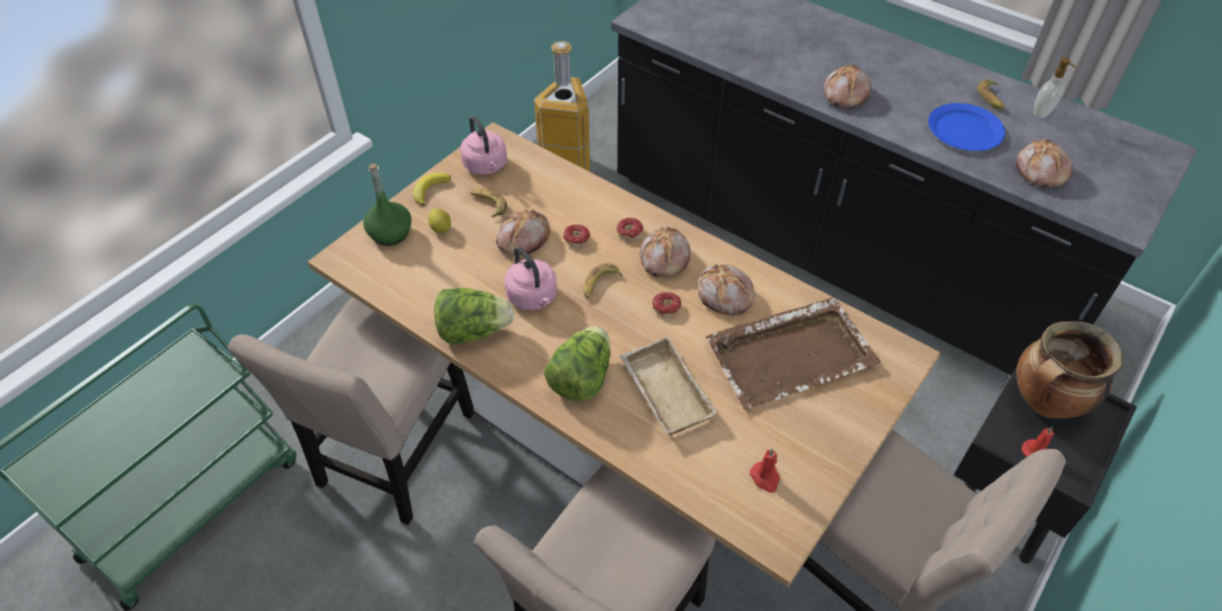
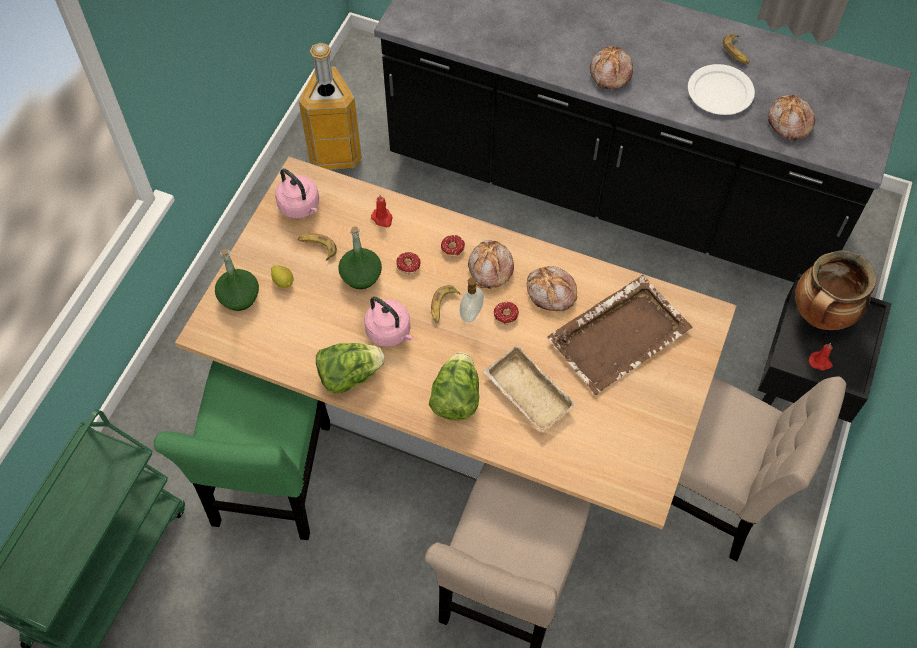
camera: 15 degrees left, 10 degrees up
beige chair [228,297,474,525] -> green chair [154,361,331,540]
banana [413,173,451,206] -> none
bread [496,209,550,255] -> green bottle [339,226,382,289]
red candle [750,448,780,493] -> red candle moved to [371,195,393,227]
blue plate [928,103,1005,151] -> white plate [688,64,755,115]
soap dispenser [1033,57,1076,118] -> soap dispenser moved to [460,277,484,322]

